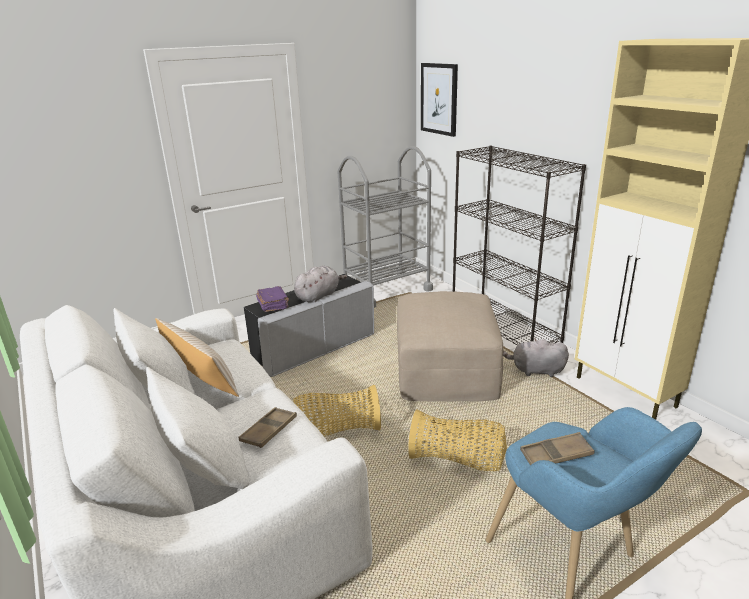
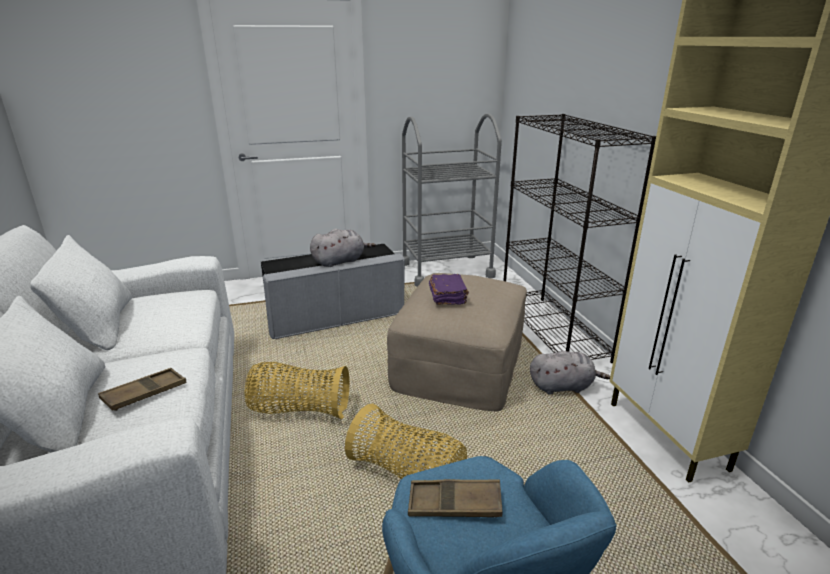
camera: 15 degrees right, 0 degrees up
beige pillow [155,318,239,397] -> none
purple book [256,286,289,312] -> purple book moved to [429,274,469,305]
picture [421,63,458,137] -> none
grey plush toy [503,338,569,377] -> grey plush toy turned 150 degrees clockwise [530,351,610,395]

